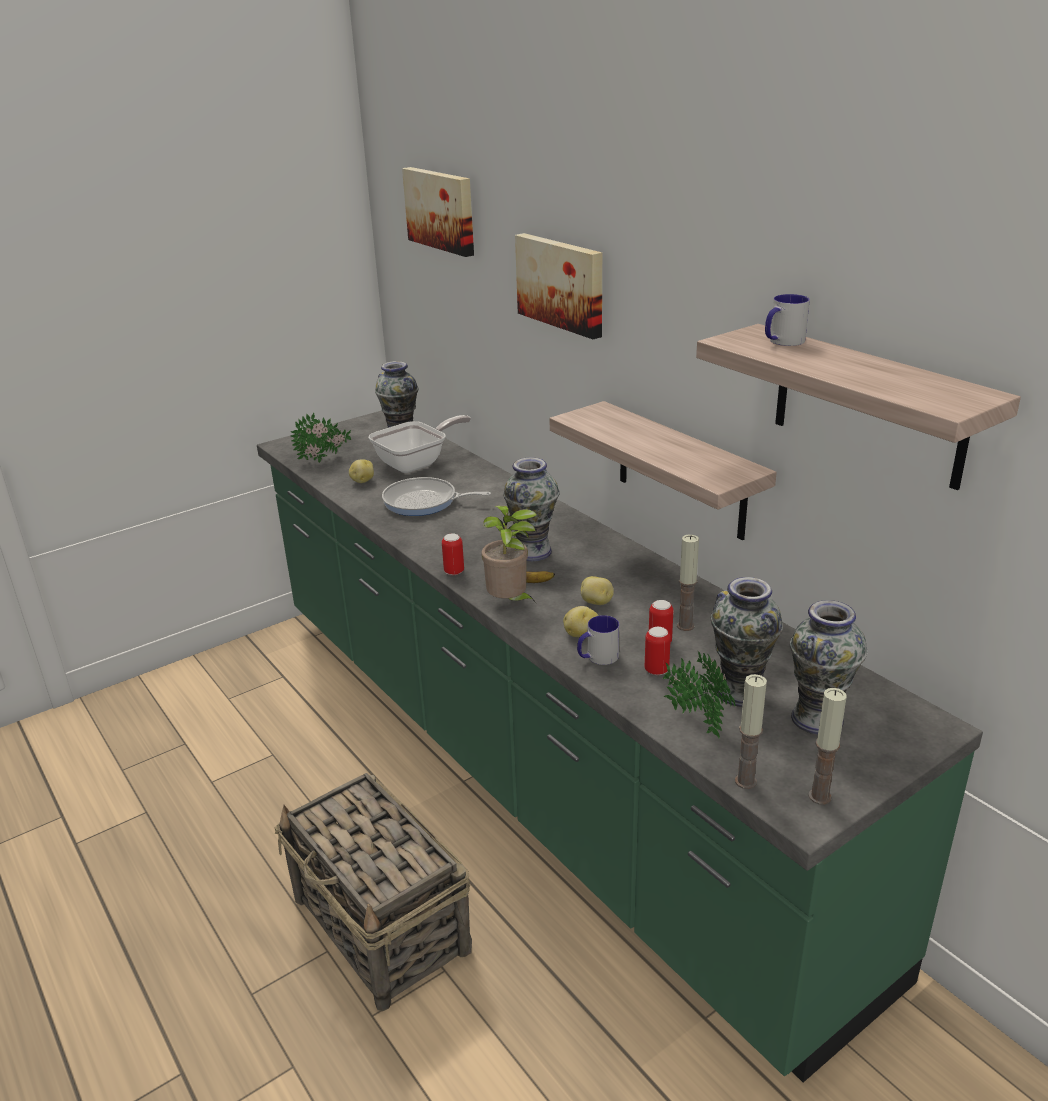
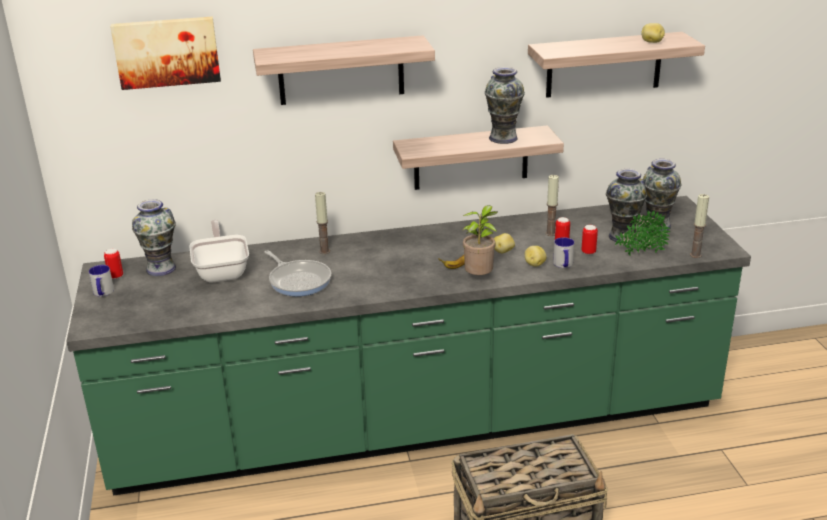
camera: 65 degrees left, 0 degrees up
potted plant [291,413,351,463] -> none
potato [349,459,374,483] -> potato moved to [641,23,665,43]
frying pan [382,477,491,516] -> frying pan turned 75 degrees counterclockwise [264,250,331,296]
can [442,534,464,575] -> can moved to [104,249,123,279]
vase [503,457,560,562] -> vase moved to [485,67,525,144]
picture [515,233,602,339] -> shelf [253,35,435,105]
mug [765,294,810,346] -> mug moved to [89,265,114,296]
candle [808,688,847,805] -> candle moved to [315,192,330,254]

